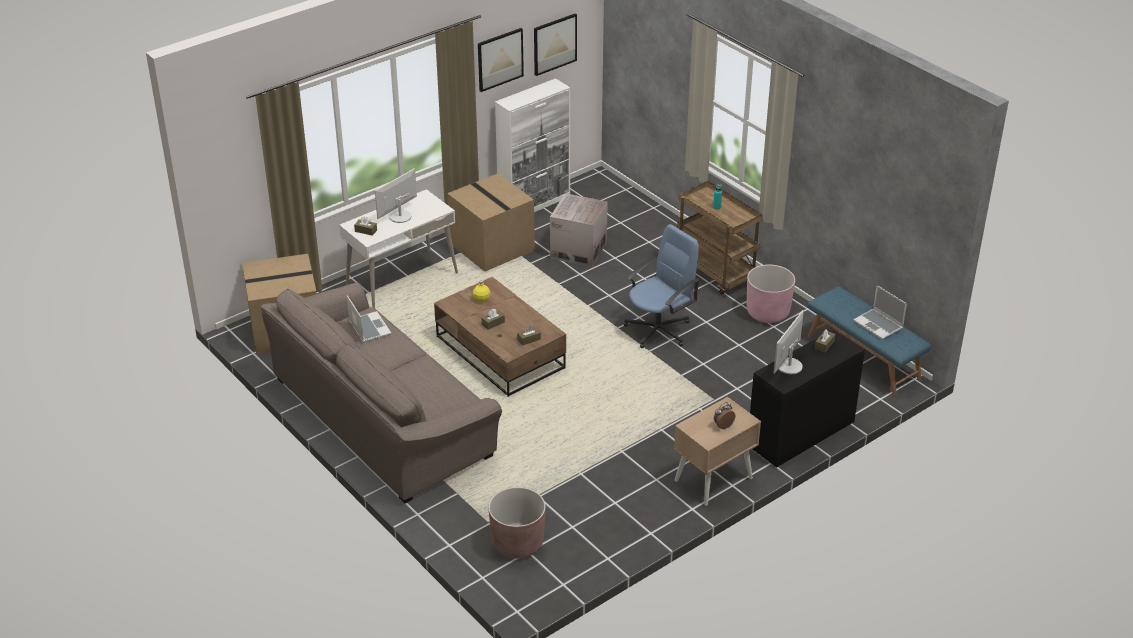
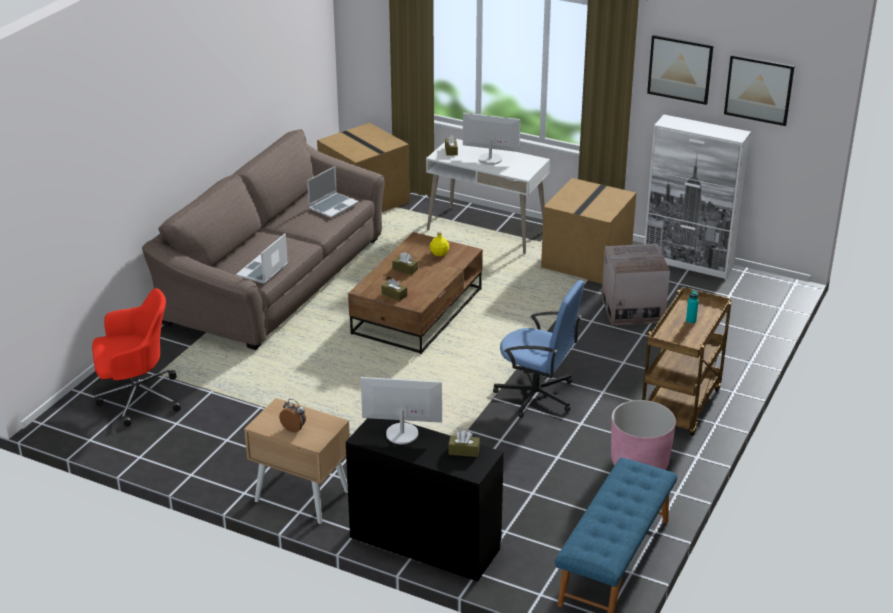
camera: 65 degrees right, 5 degrees down
brown planter [488,487,546,558] -> red office chair [92,288,181,427]
laptop [853,285,907,340] -> laptop moved to [236,234,288,284]

